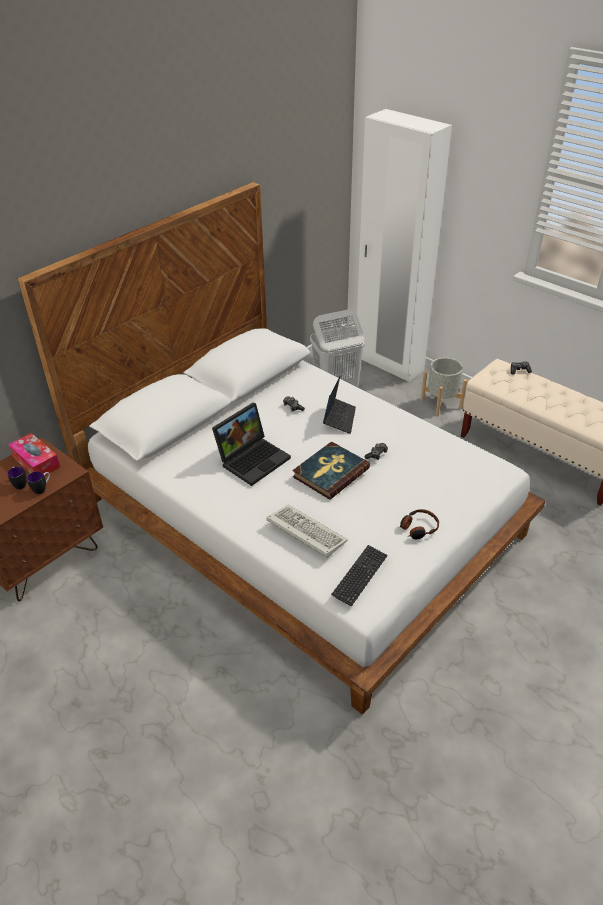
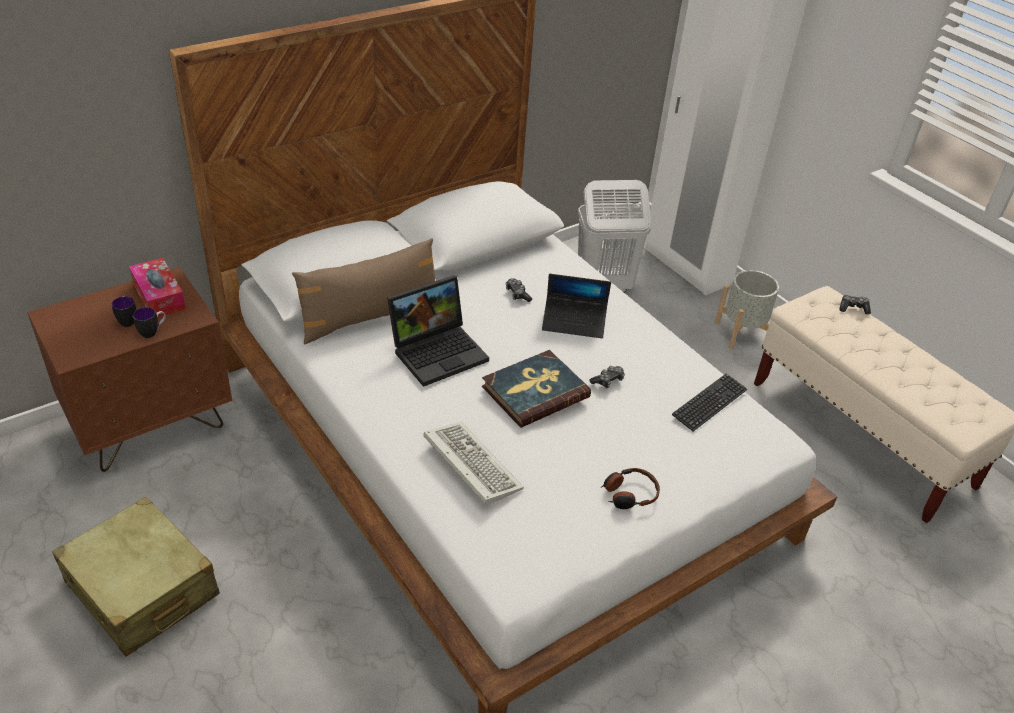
camera: 10 degrees right, 0 degrees up
laptop [323,376,356,434] -> laptop turned 75 degrees clockwise [542,274,611,338]
keyboard [331,545,388,607] -> keyboard moved to [672,374,747,432]
none -> beige suitcase [52,497,220,657]
none -> brown pillow [292,238,435,345]

